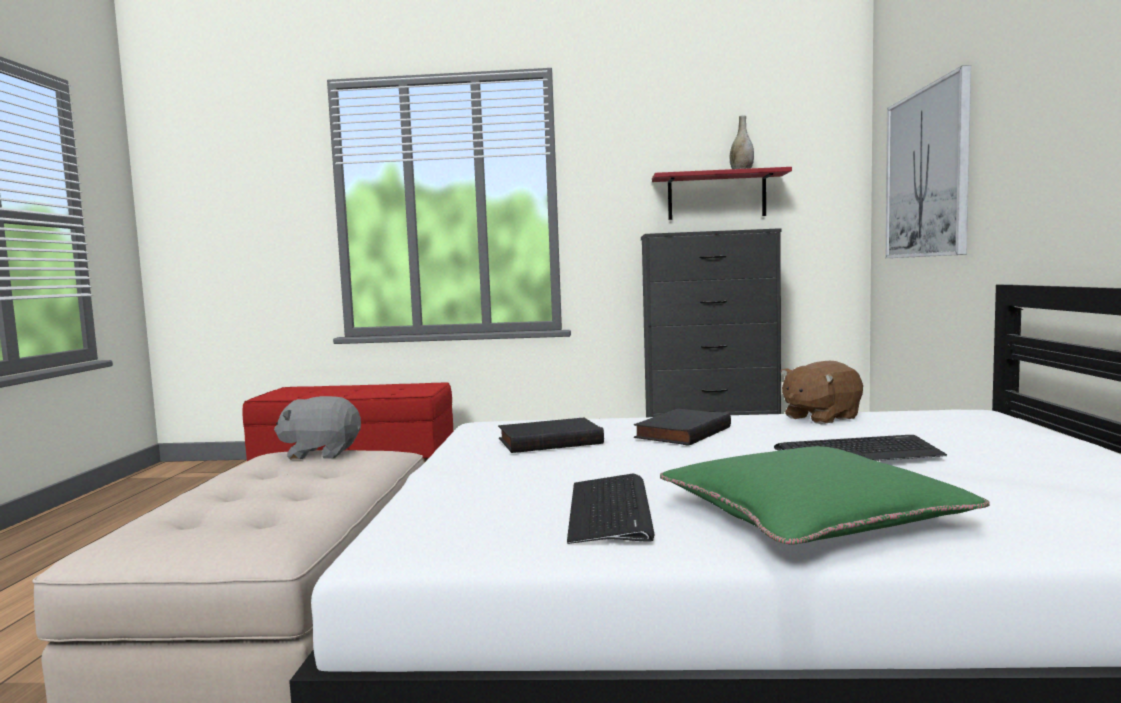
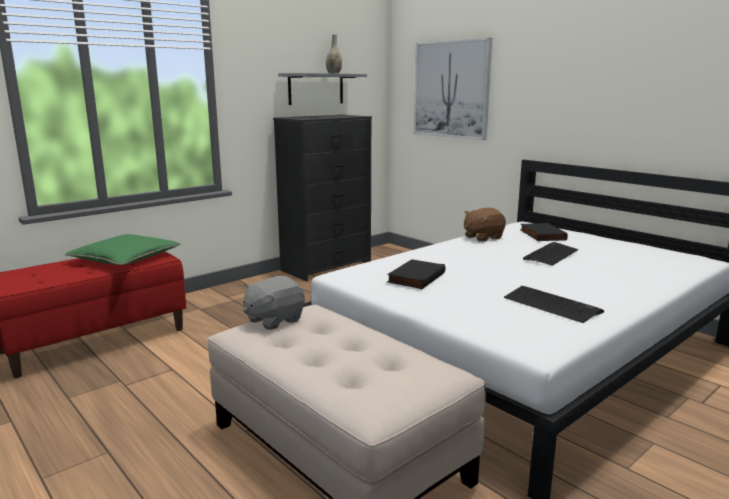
camera: 45 degrees left, 10 degrees up
black book [634,409,731,446] -> black book moved to [521,223,568,241]
red shelf [652,167,792,220] -> grey shelf [278,73,367,105]
green pillow [660,446,990,545] -> green pillow moved to [65,234,181,265]
brown plush toy [781,361,863,424] -> brown plush toy turned 45 degrees clockwise [464,208,506,242]

